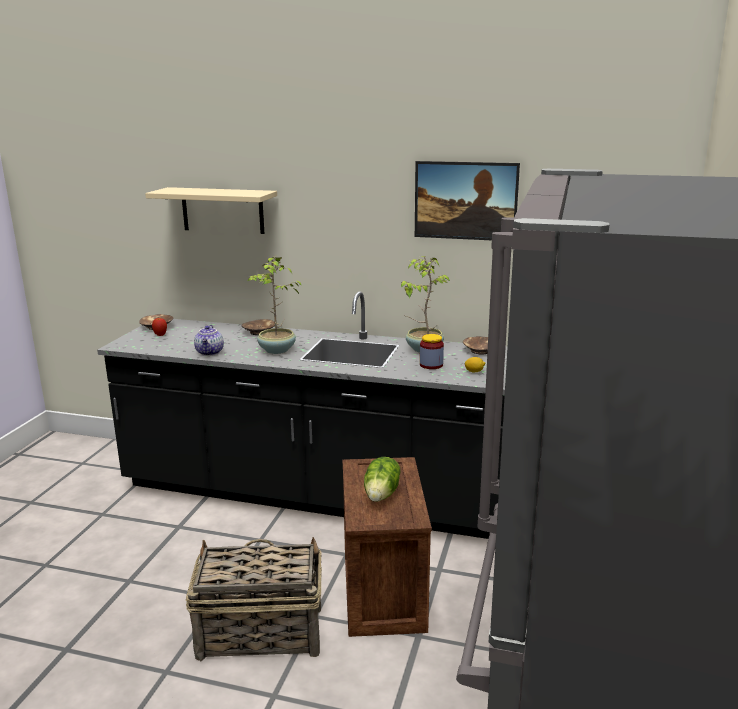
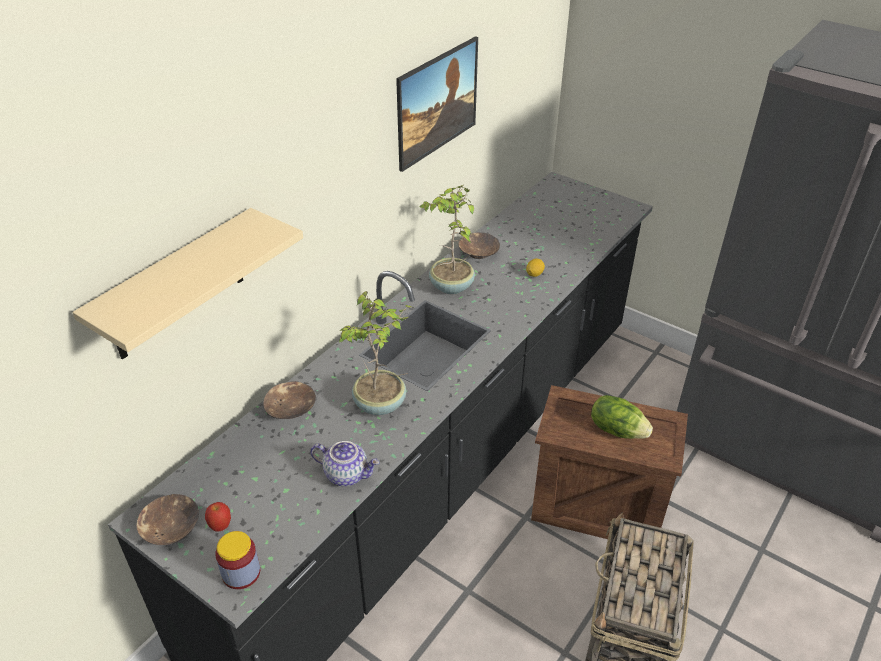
camera: 70 degrees left, 20 degrees up
jar [420,334,444,369] -> jar moved to [215,531,260,589]

